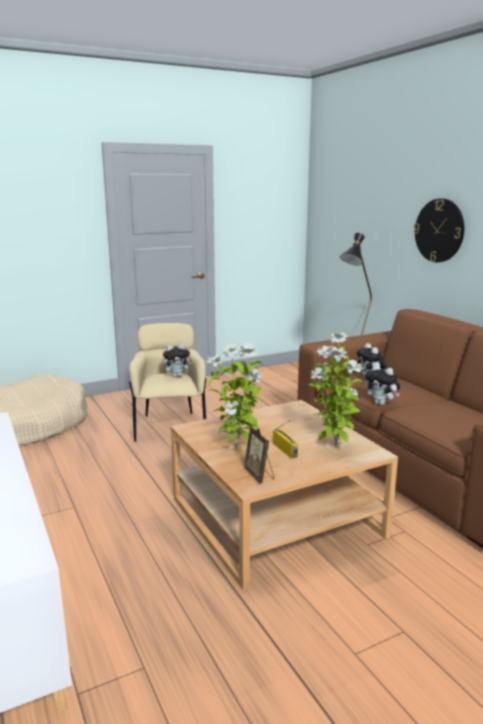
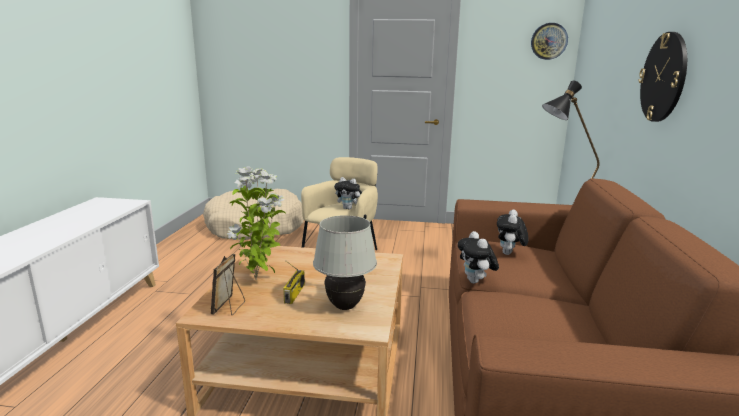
camera: 35 degrees right, 0 degrees up
potted plant [308,333,364,446] -> white table lamp [313,215,377,310]
none -> wall clock [531,23,568,60]

